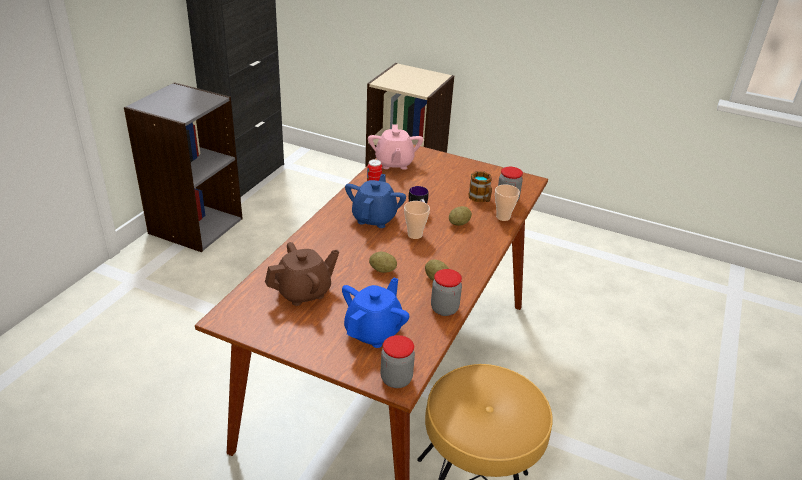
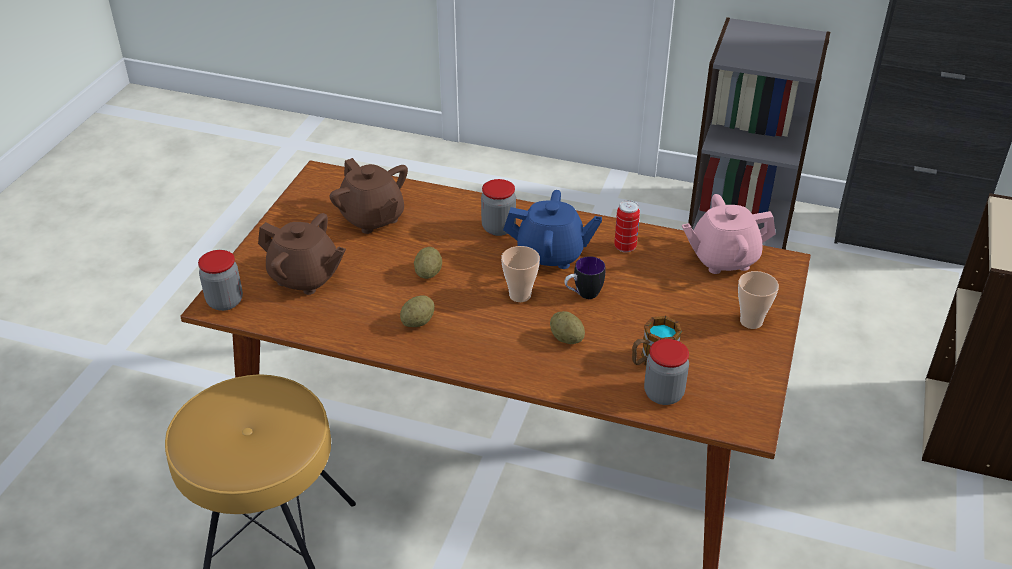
camera: 85 degrees right, 5 degrees up
blue teapot [342,278,409,348] -> brown teapot [258,213,346,295]
jar [431,269,462,316] -> jar moved to [481,179,516,236]
cup [495,185,520,221] -> cup moved to [738,271,779,329]

